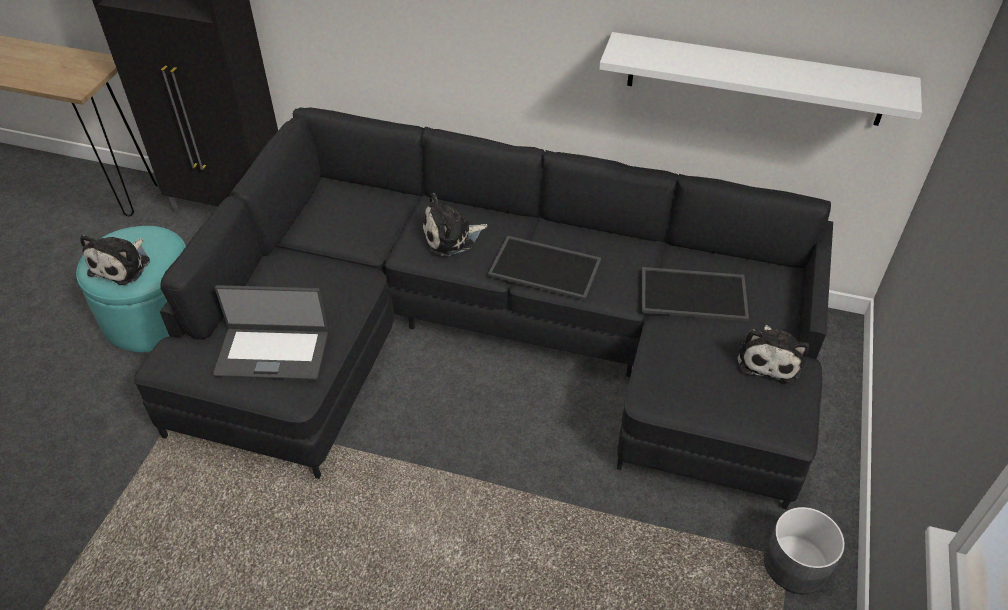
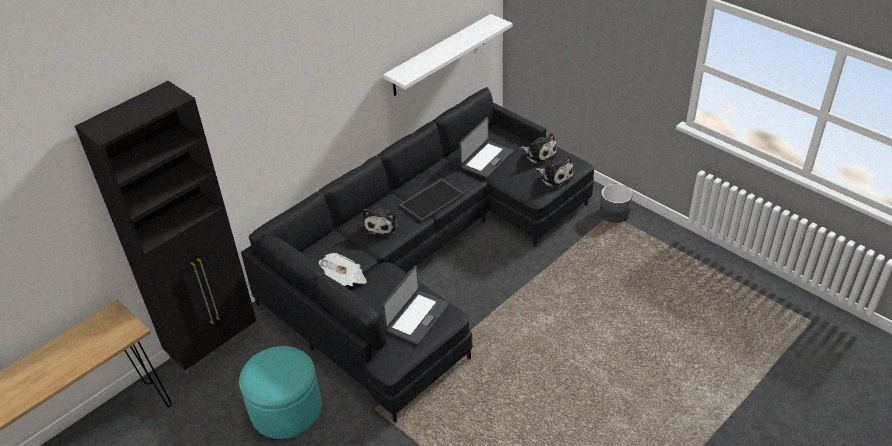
camera: 60 degrees left, 5 degrees down
plush toy [80,235,150,285] -> plush toy moved to [536,156,574,188]
tray [642,267,749,321] -> laptop [459,117,513,178]
none -> newspaper [319,253,367,286]

